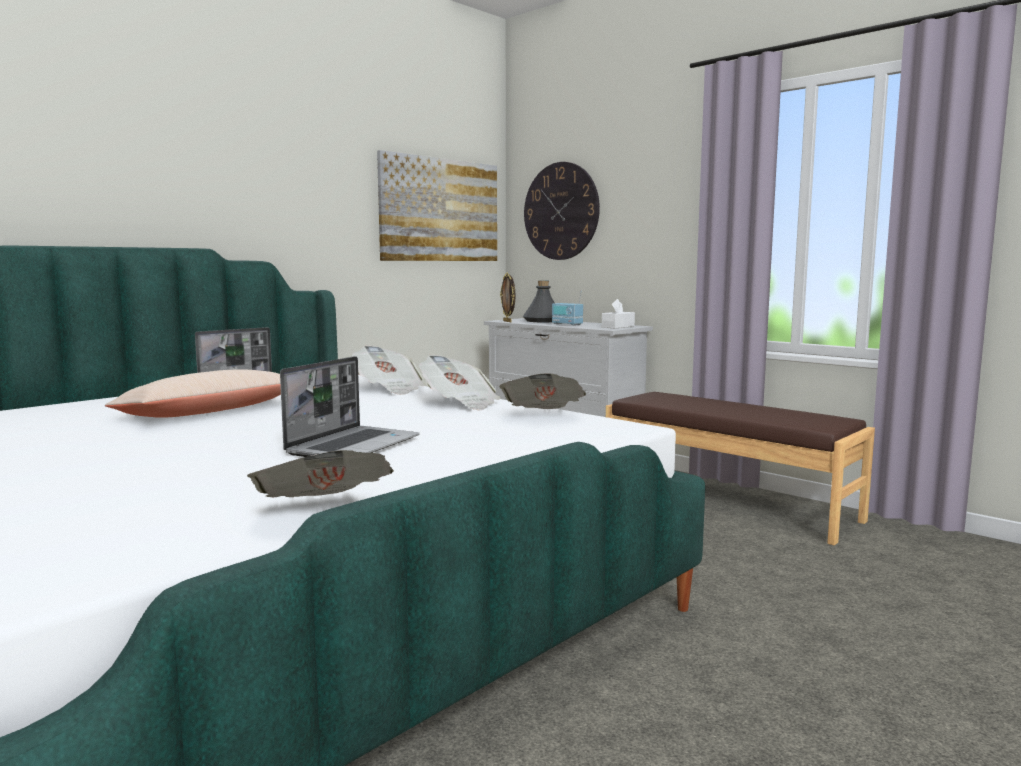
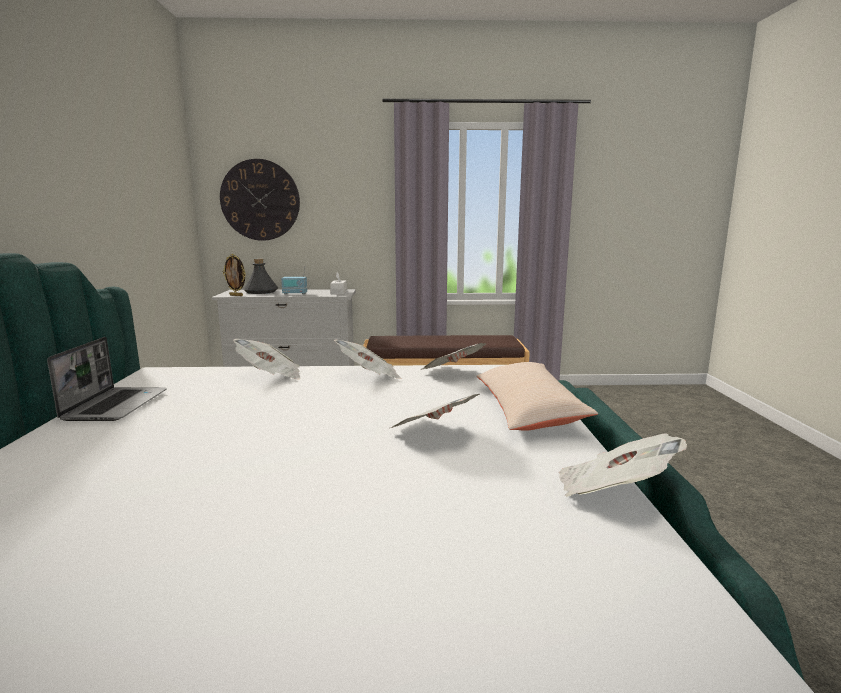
camera: 45 degrees left, 5 degrees up
beige pillow [105,369,281,418] -> beige pillow moved to [477,362,598,431]
laptop [280,356,419,457] -> newspaper [391,394,480,428]
picture [377,150,497,261] -> none

